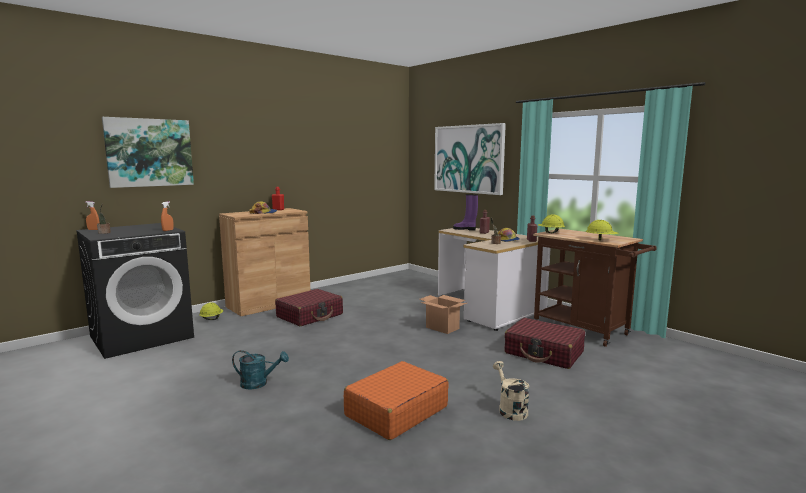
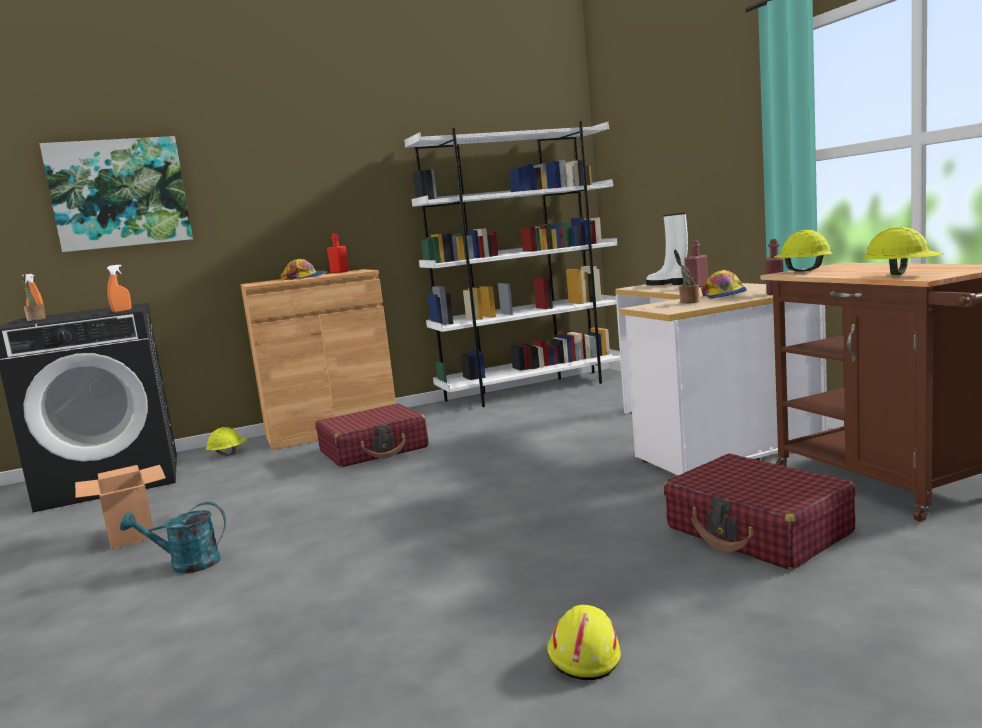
camera: 20 degrees right, 0 degrees up
turquoise watering can [232,350,289,389] -> turquoise watering can turned 150 degrees clockwise [120,502,226,573]
orange suitcase [344,361,449,440] -> none
cardboard box [420,295,467,334] -> cardboard box moved to [75,465,166,549]
picture [434,123,506,195] -> none
purple boot [453,194,478,231] -> white boot [646,213,688,285]
beige watering can [493,361,529,421] -> yellow hard hat [547,605,621,680]
none -> white bookcase [404,121,620,407]

